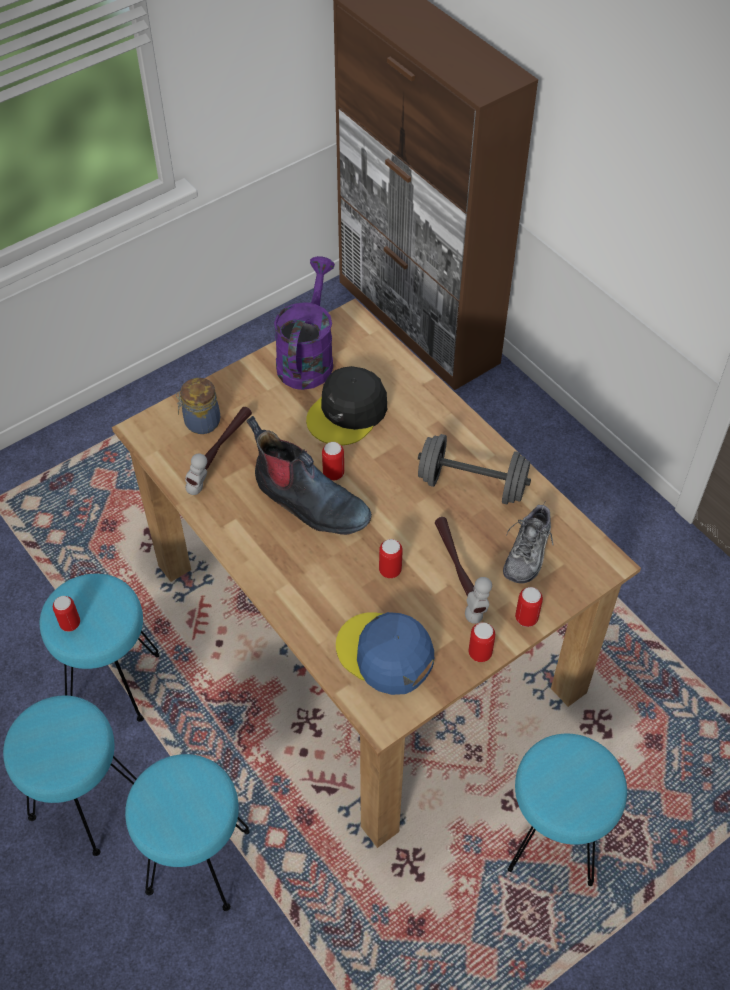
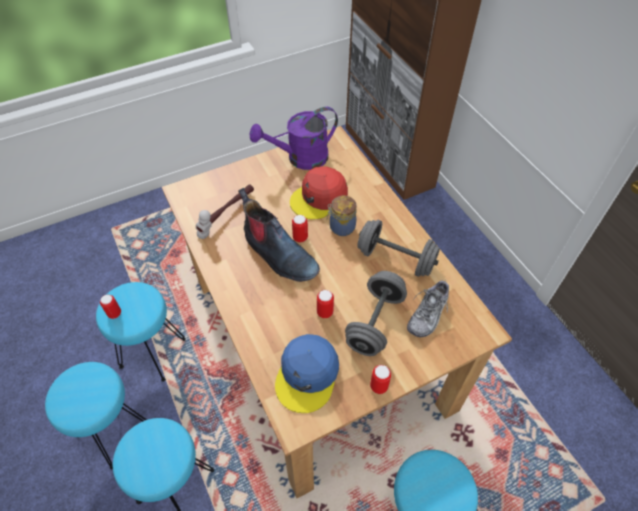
camera: 10 degrees right, 0 degrees up
jar [176,378,220,434] -> jar moved to [327,195,357,236]
purple watering can [274,256,335,390] -> purple watering can turned 135 degrees counterclockwise [250,107,338,170]
black cap [306,366,387,446] -> red cap [290,166,348,219]
blue cap [336,612,434,695] -> blue cap turned 120 degrees counterclockwise [275,334,339,413]
hammer [435,517,492,624] -> grey dumbbell [345,271,407,356]
can [515,587,543,627] -> none

